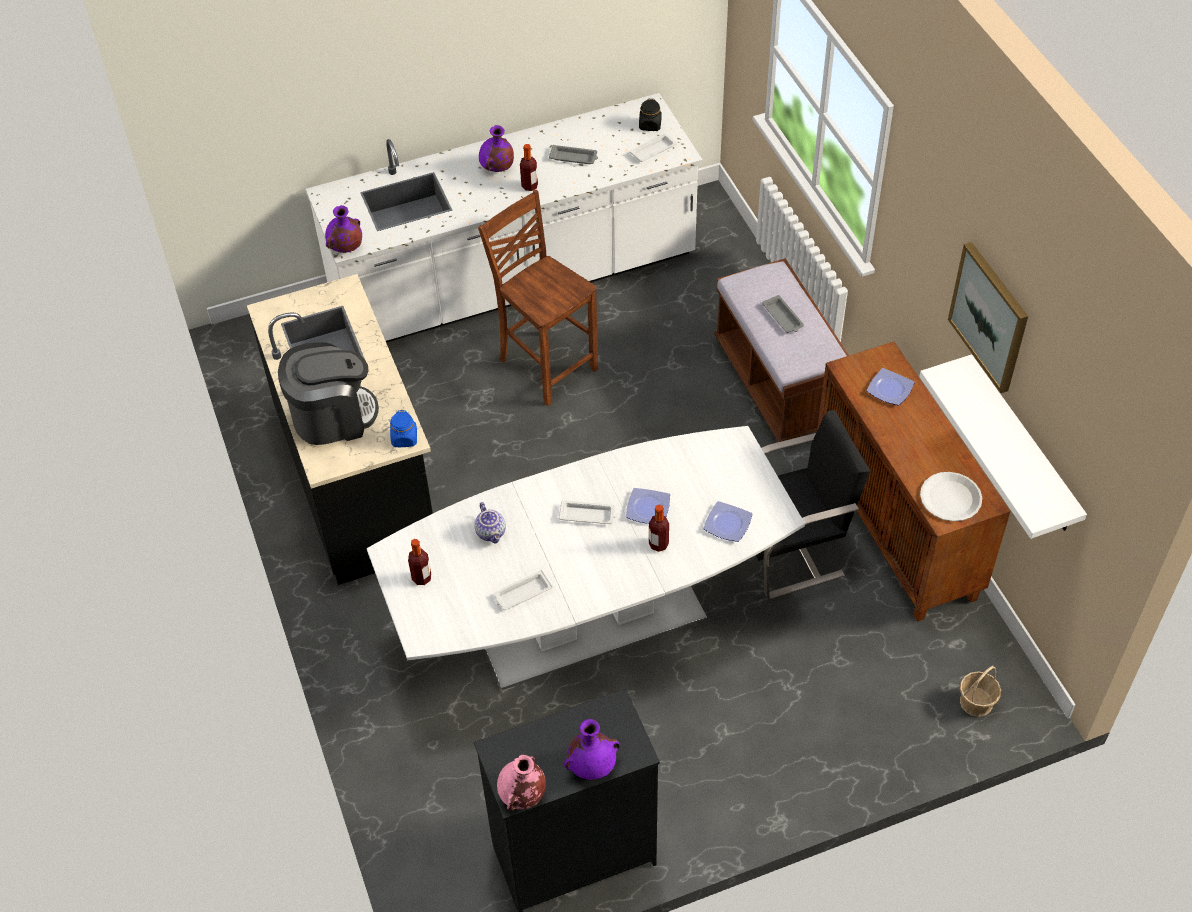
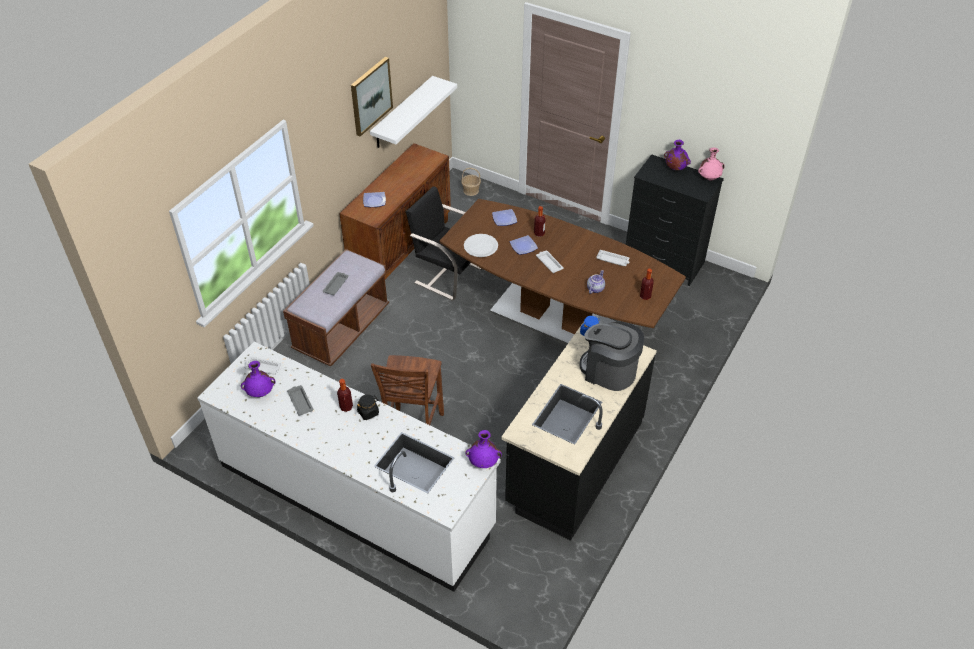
camera: 130 degrees left, 5 degrees down
white dining table [367,426,805,690] -> brown dining table [440,199,686,344]
purple vase [479,125,514,172] -> purple vase moved to [241,361,275,397]
black jar [639,99,662,131] -> black jar moved to [357,394,379,420]
white plate [920,472,982,521] -> white plate moved to [464,234,498,257]

